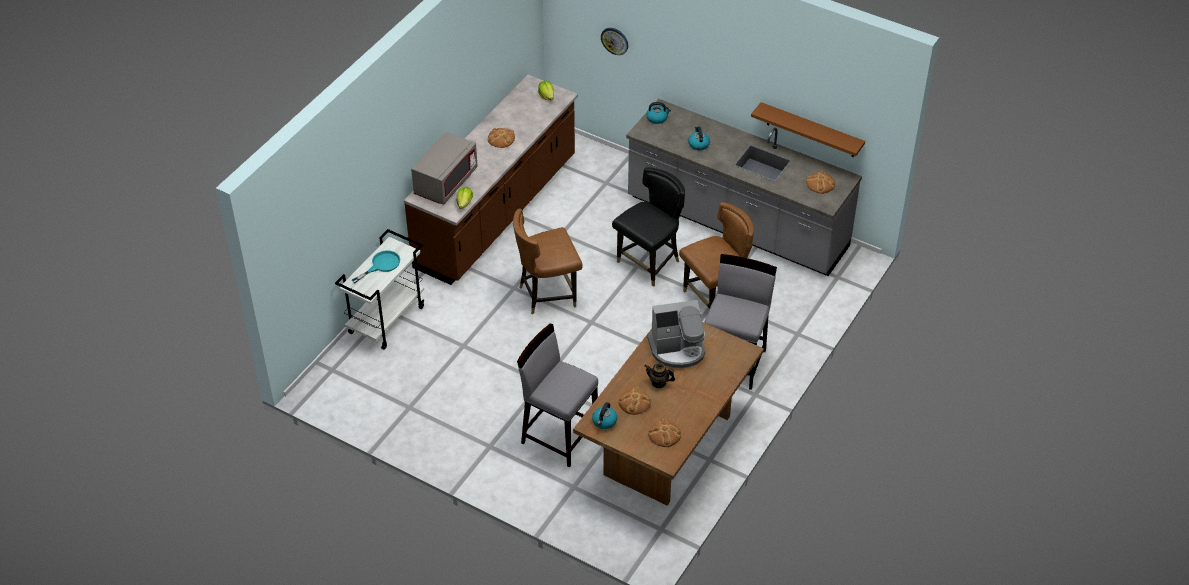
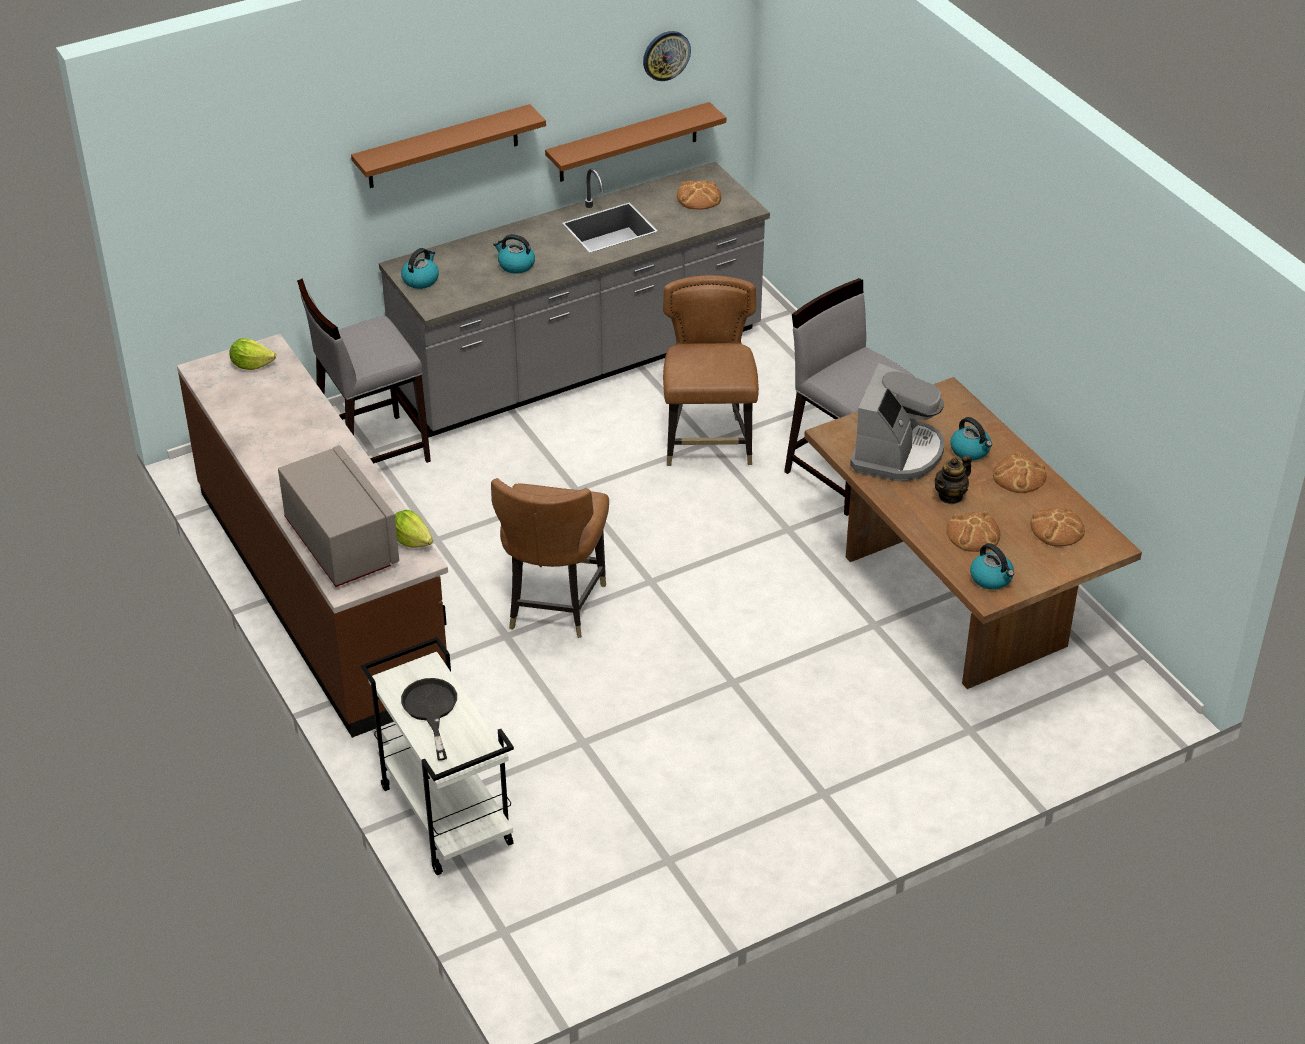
camera: 60 degrees left, 5 degrees down
turquoise frying pan [352,250,400,283] -> black frying pan [401,678,457,761]
bread [488,128,515,148] -> bread moved to [993,452,1047,493]
grey stool [517,323,598,467] -> grey stool moved to [297,278,431,463]
wall clock [601,28,628,55] -> wall clock moved to [643,31,691,81]
black chair [612,168,685,287] -> none
none -> brown shelf [351,104,546,188]
none -> kettle [950,417,992,460]

